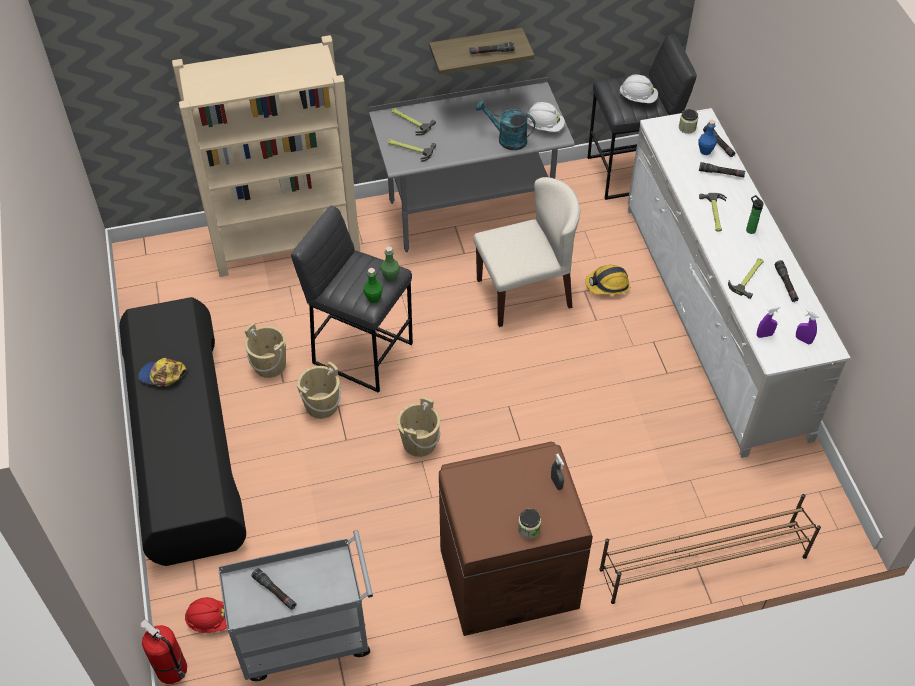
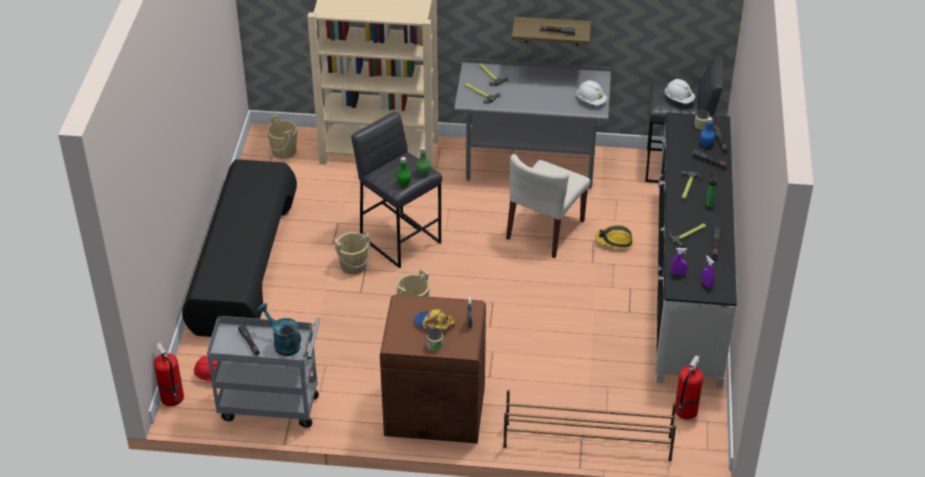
camera: 20 degrees right, 10 degrees down
cap [139,358,187,387] -> cap moved to [414,309,455,332]
beige bucket [244,322,286,378] -> beige bucket moved to [267,114,297,159]
beige chair [473,177,580,327] -> beige chair turned 120 degrees clockwise [506,154,591,258]
turquoise watering can [475,100,536,150] -> turquoise watering can moved to [258,303,301,356]
white cabinet [628,108,851,458] -> black cabinet [655,112,737,388]
none -> fire extinguisher [675,355,703,420]

